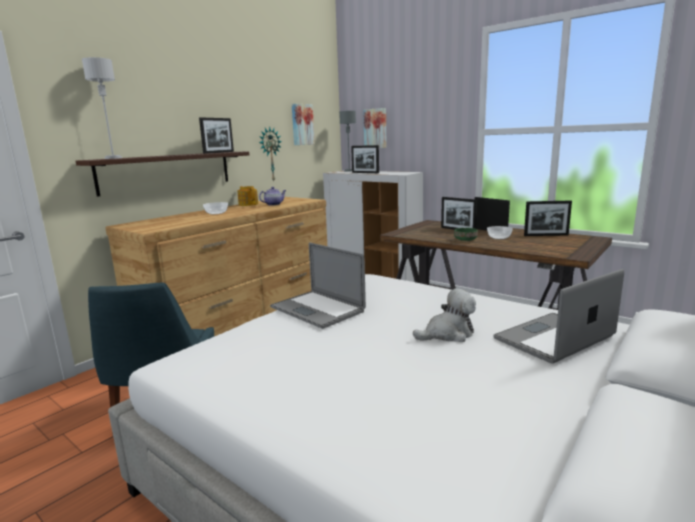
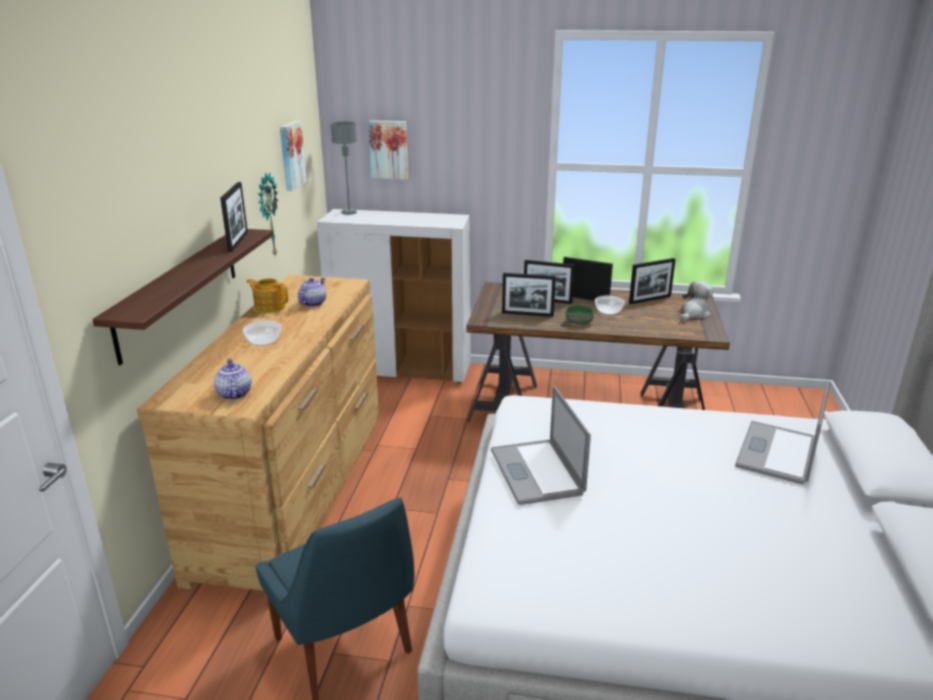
camera: 30 degrees left, 10 degrees up
grey table lamp [82,57,122,159] -> none
laptop [270,242,366,329] -> laptop turned 60 degrees clockwise [491,386,591,505]
picture frame [351,145,379,173] -> picture frame moved to [502,273,556,317]
plush toy [413,288,476,342] -> plush toy moved to [681,281,713,321]
none -> teapot [214,359,252,400]

